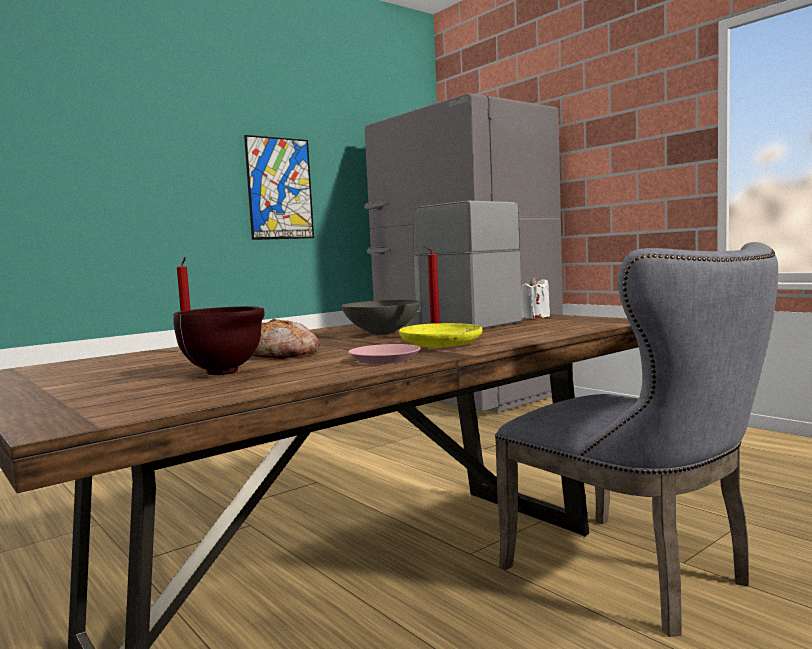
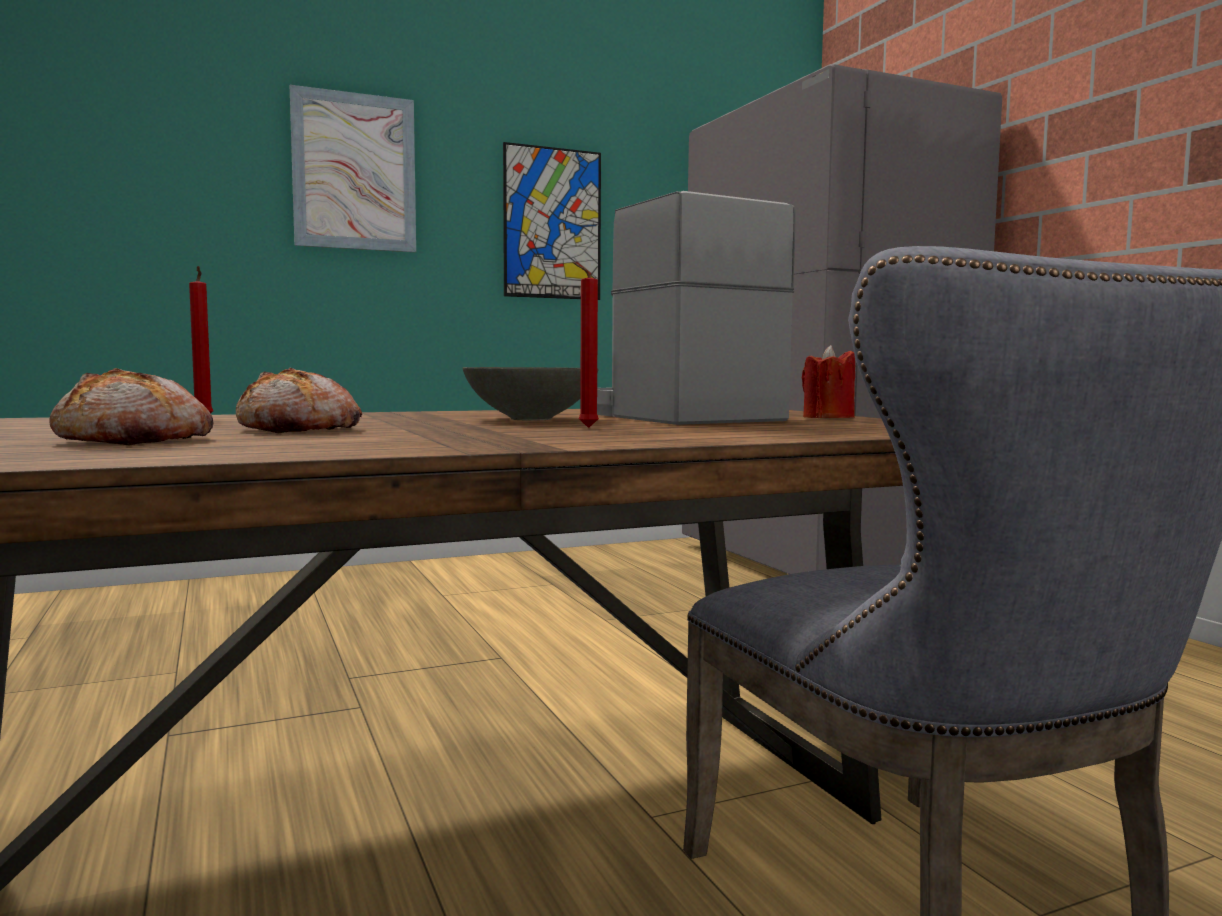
camera: 15 degrees right, 0 degrees up
brown bowl [173,306,264,375] -> bread [49,368,213,445]
pink plate [348,344,421,364] -> none
yellow plate [399,323,482,347] -> none
white candle [521,277,550,318] -> red candle [802,345,855,418]
none -> picture [290,85,416,252]

